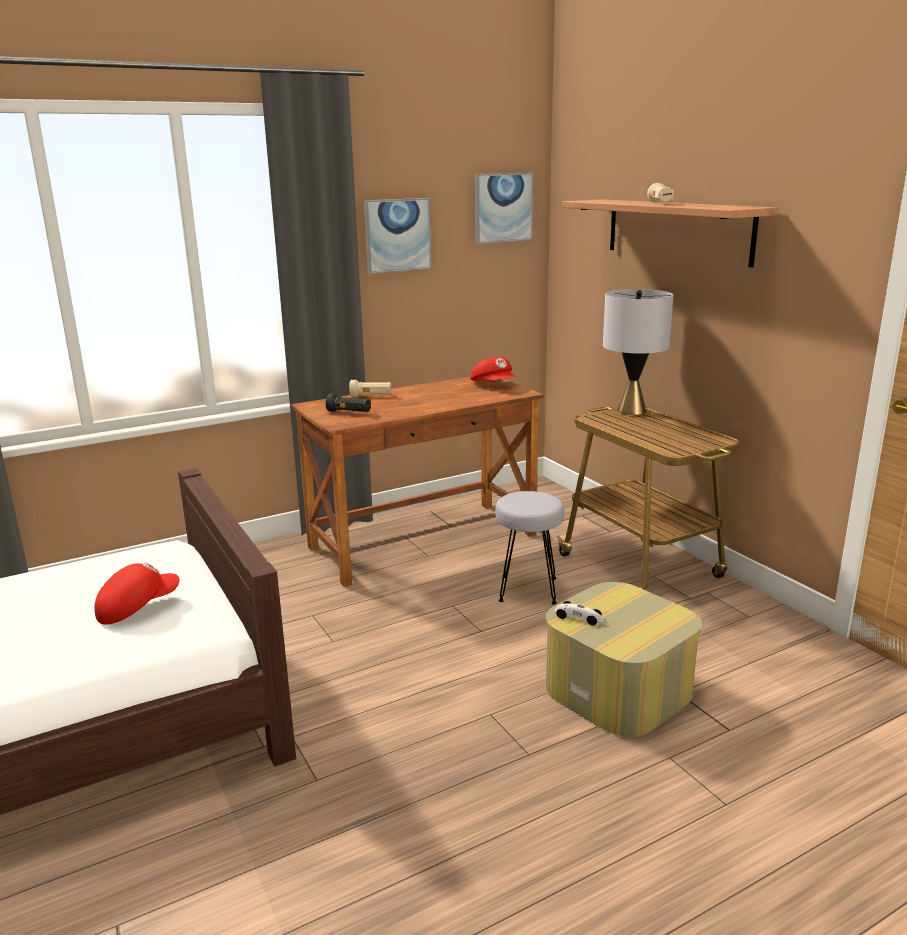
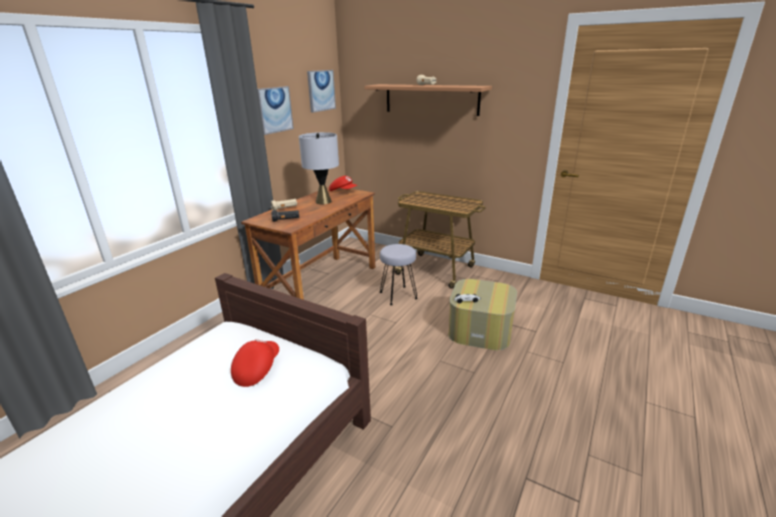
camera: 30 degrees left, 5 degrees up
grey table lamp [603,289,674,415] -> grey table lamp moved to [299,132,339,204]

